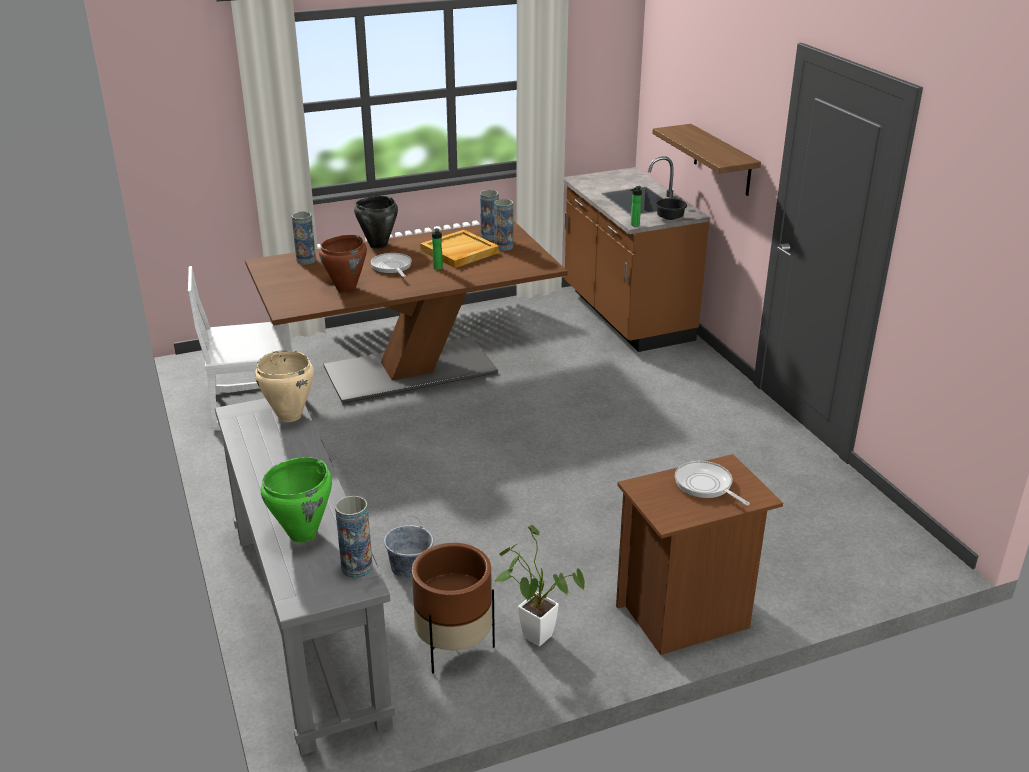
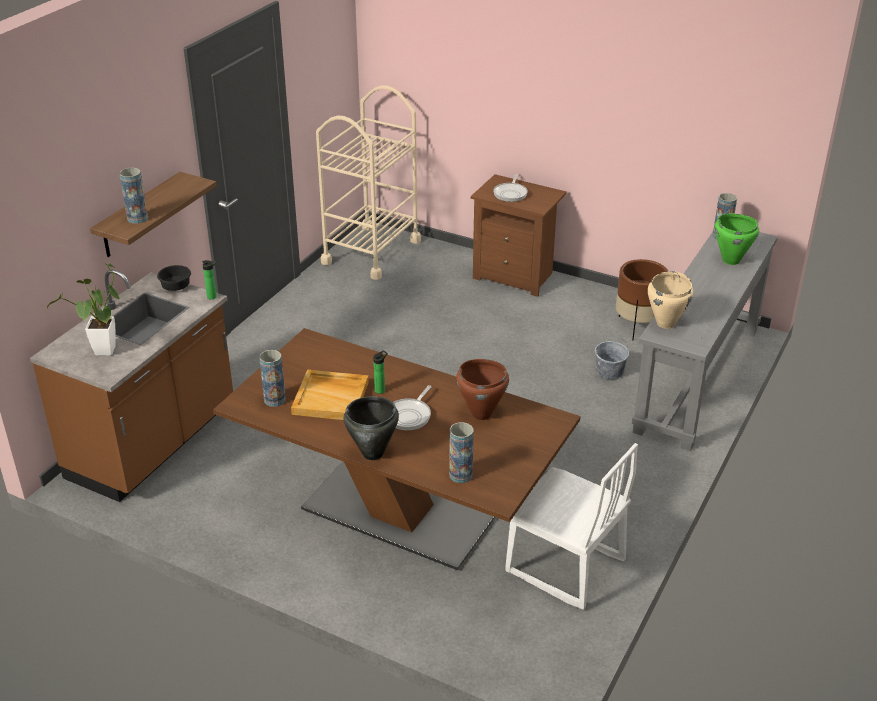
camera: 130 degrees left, 5 degrees up
vase [494,199,513,251] -> vase moved to [119,168,148,224]
potted plant [495,525,585,646] -> potted plant moved to [47,263,121,356]
none -> beige cart [316,85,421,280]

